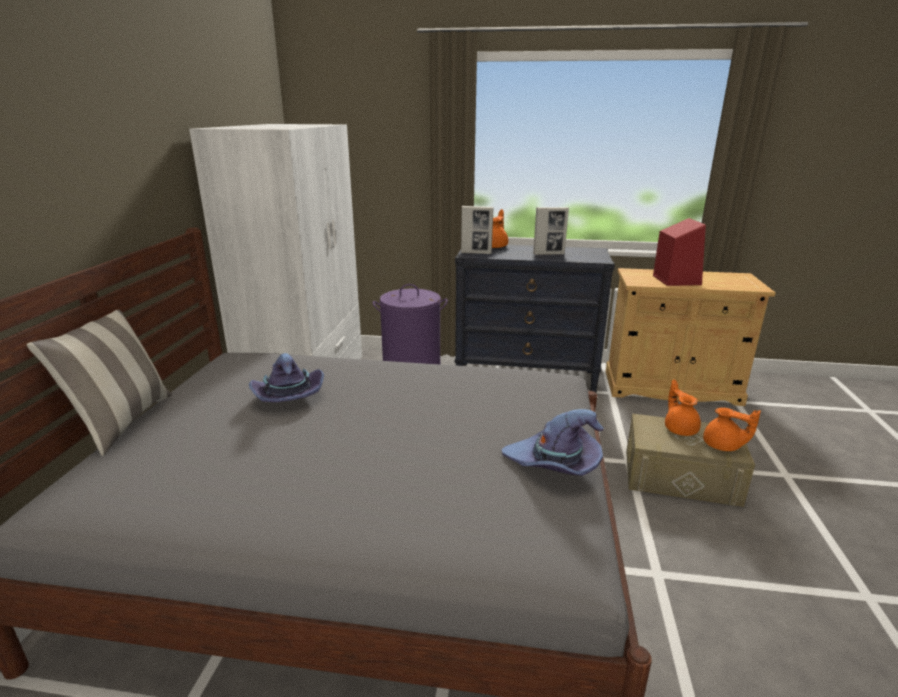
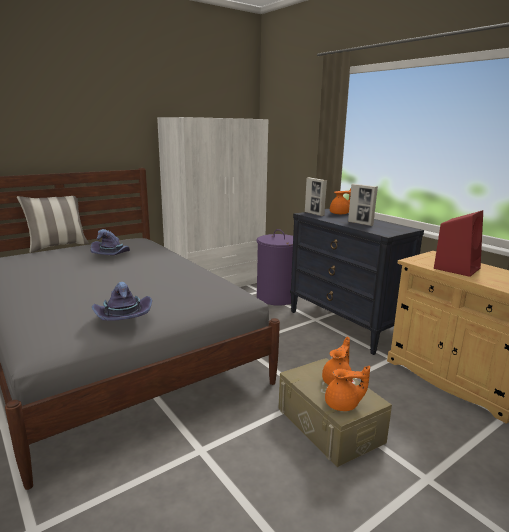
camera: 45 degrees right, 5 degrees down
orange teapot [703,407,761,451] -> orange teapot turned 75 degrees counterclockwise [325,366,370,411]

